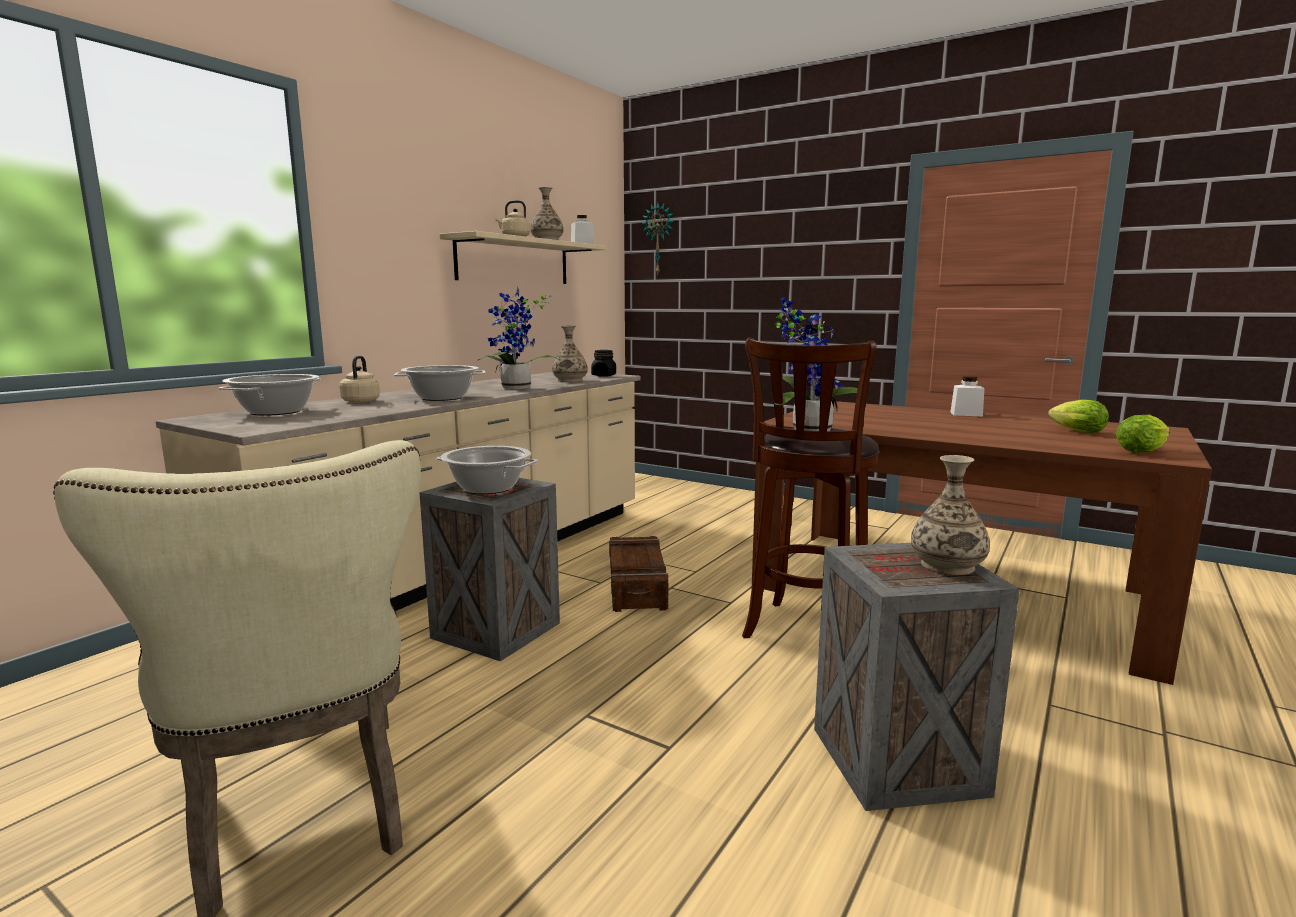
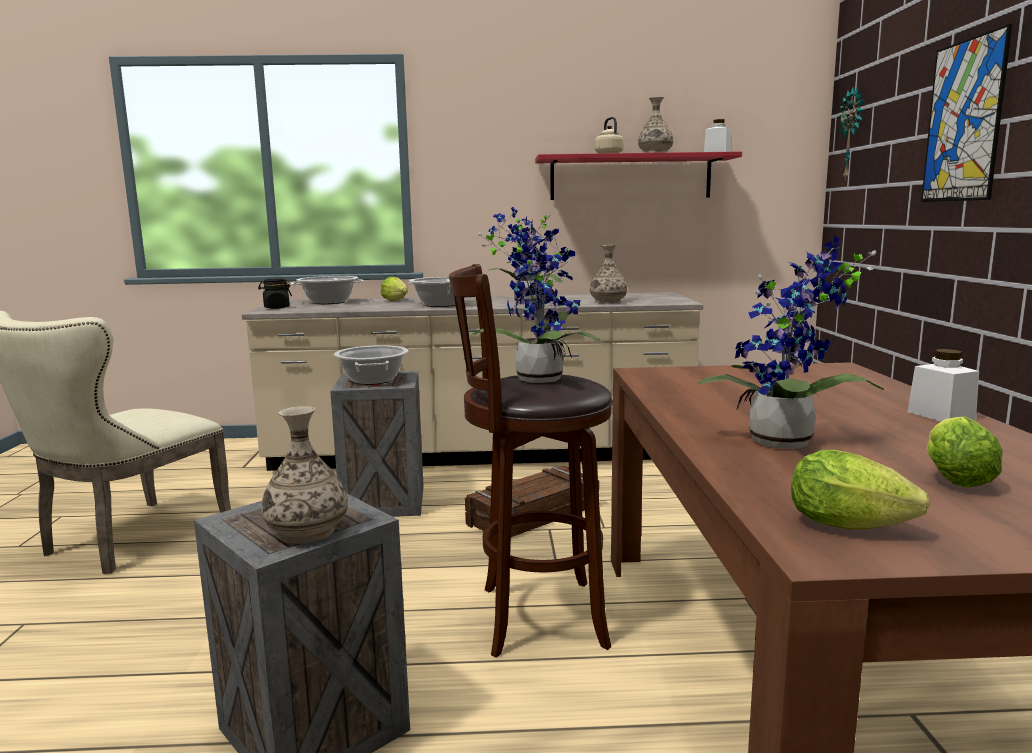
camera: 55 degrees right, 0 degrees up
beige kettle [339,356,380,403] -> lettuce [381,276,408,301]
beige shelf [440,231,607,284] -> red shelf [535,151,742,200]
black jar [591,350,616,377] -> black jar moved to [258,279,292,309]
none -> potted plant [697,236,884,448]
none -> picture [921,24,1012,202]

